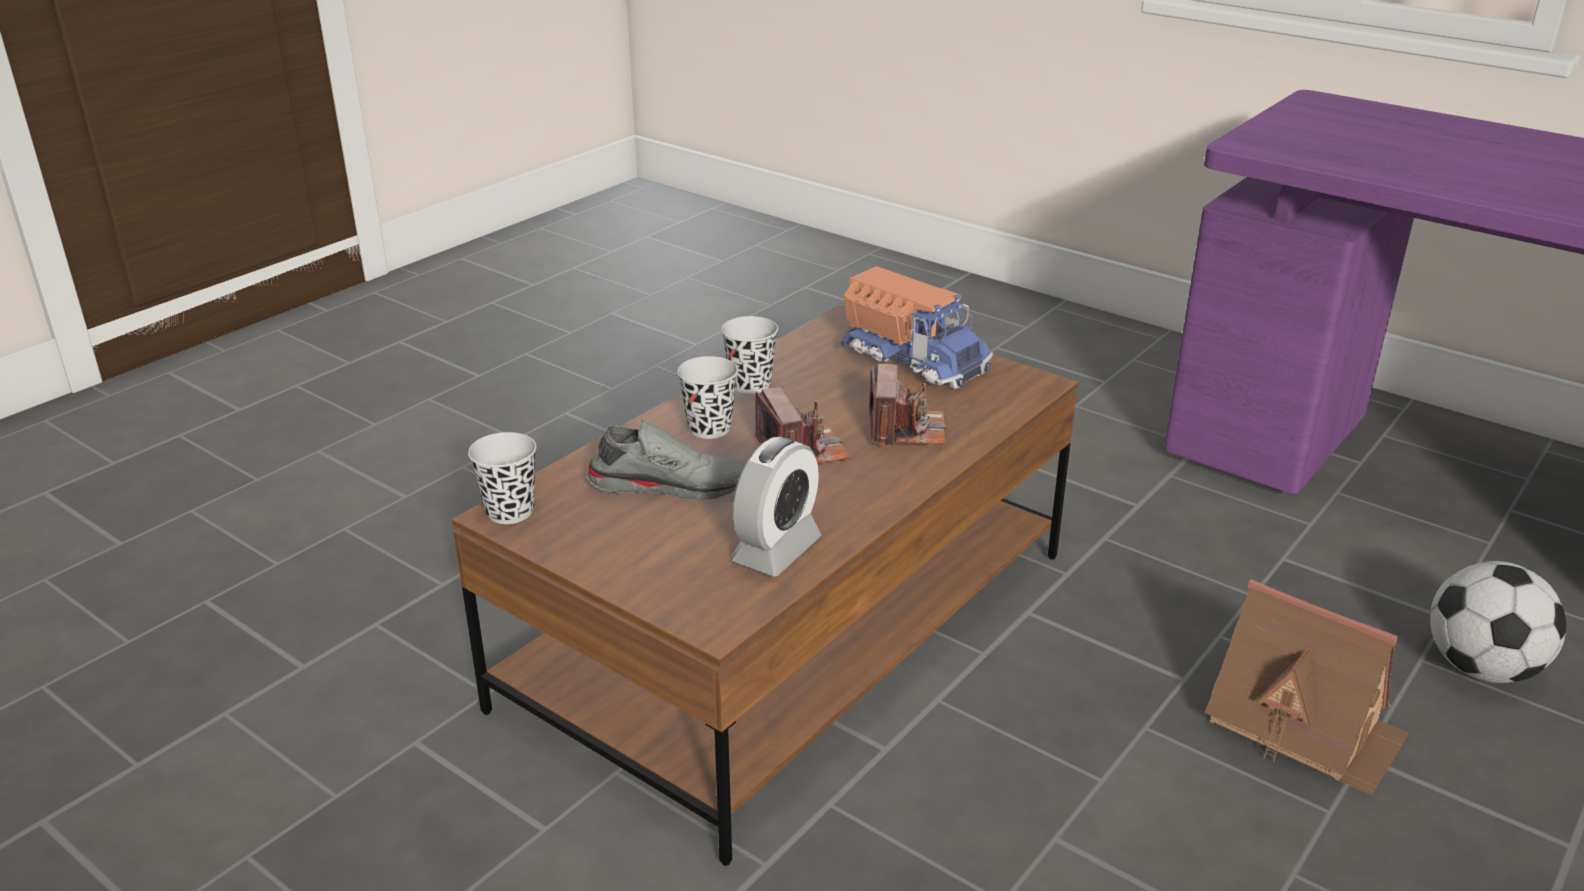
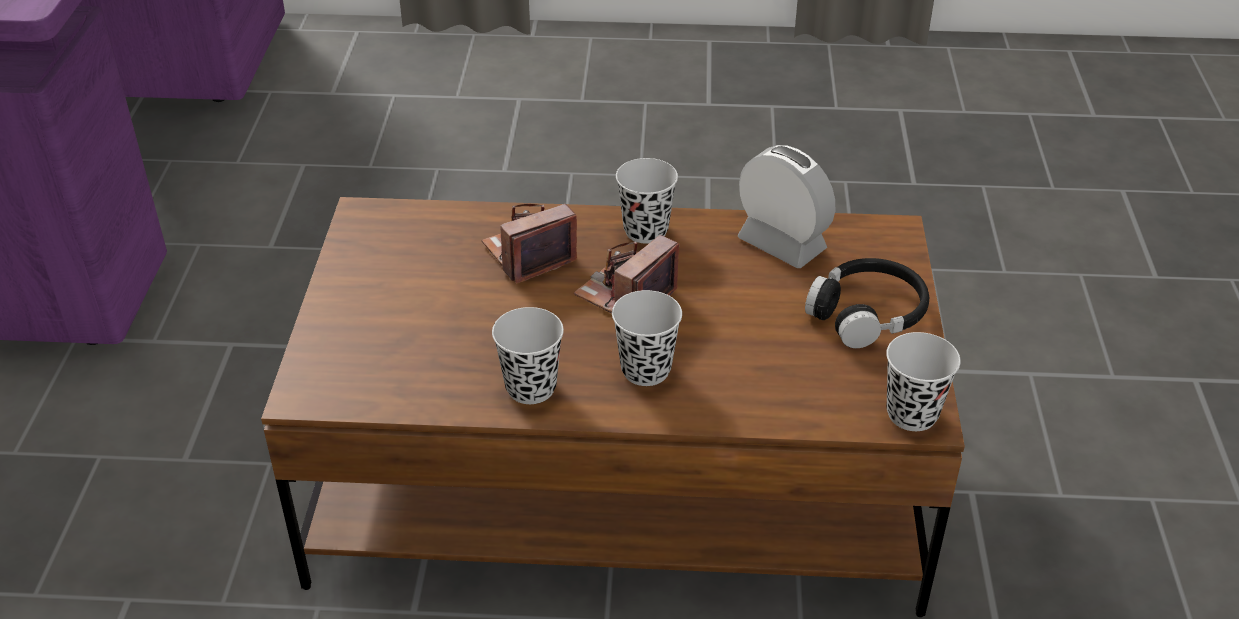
camera: 125 degrees left, 10 degrees up
grey shoe [587,420,745,500] -> none
alarm clock [731,437,822,577] -> alarm clock turned 45 degrees clockwise [738,145,835,268]
toy truck [841,266,993,389] -> none
toy house [1205,579,1409,795] -> none
football [1430,561,1566,683] -> none
none -> black cup [616,158,678,244]
none -> black headphones [805,258,929,348]

